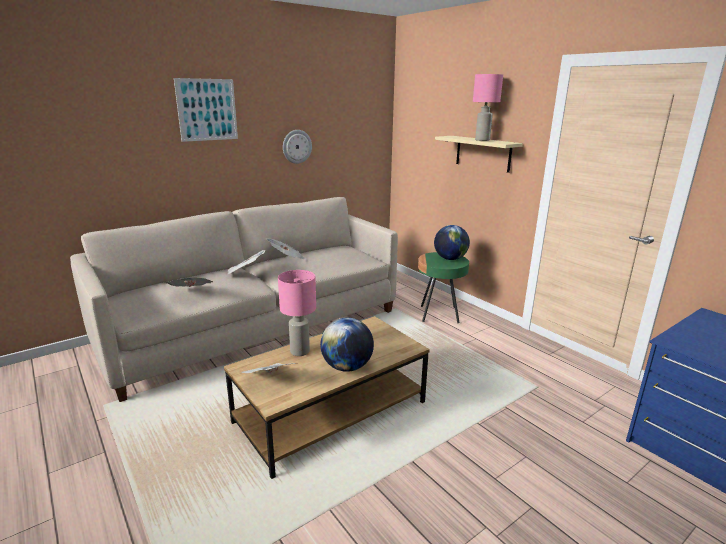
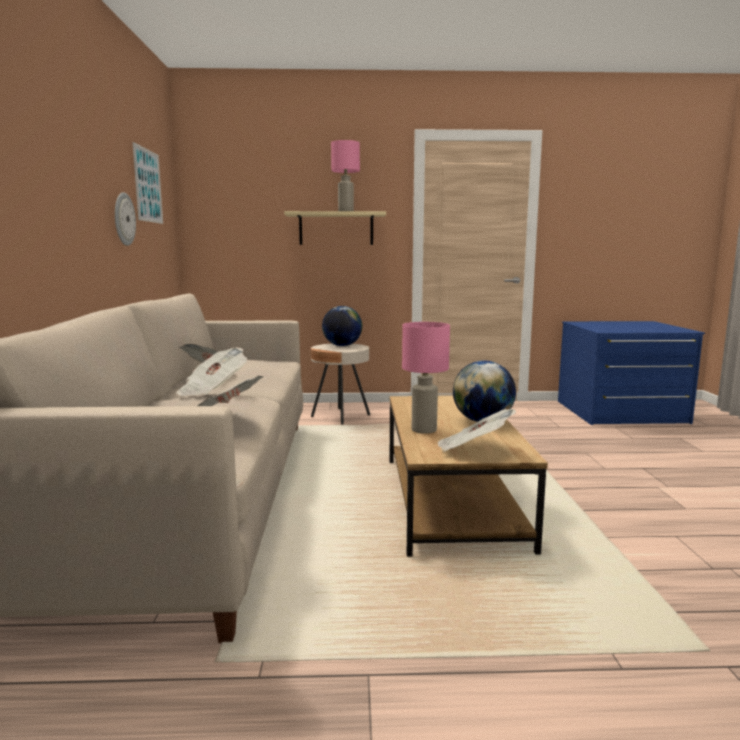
camera: 55 degrees left, 10 degrees down
picture [174,78,238,142] -> picture moved to [132,142,163,224]
green side table [418,252,469,323] -> beige side table [311,344,370,424]

